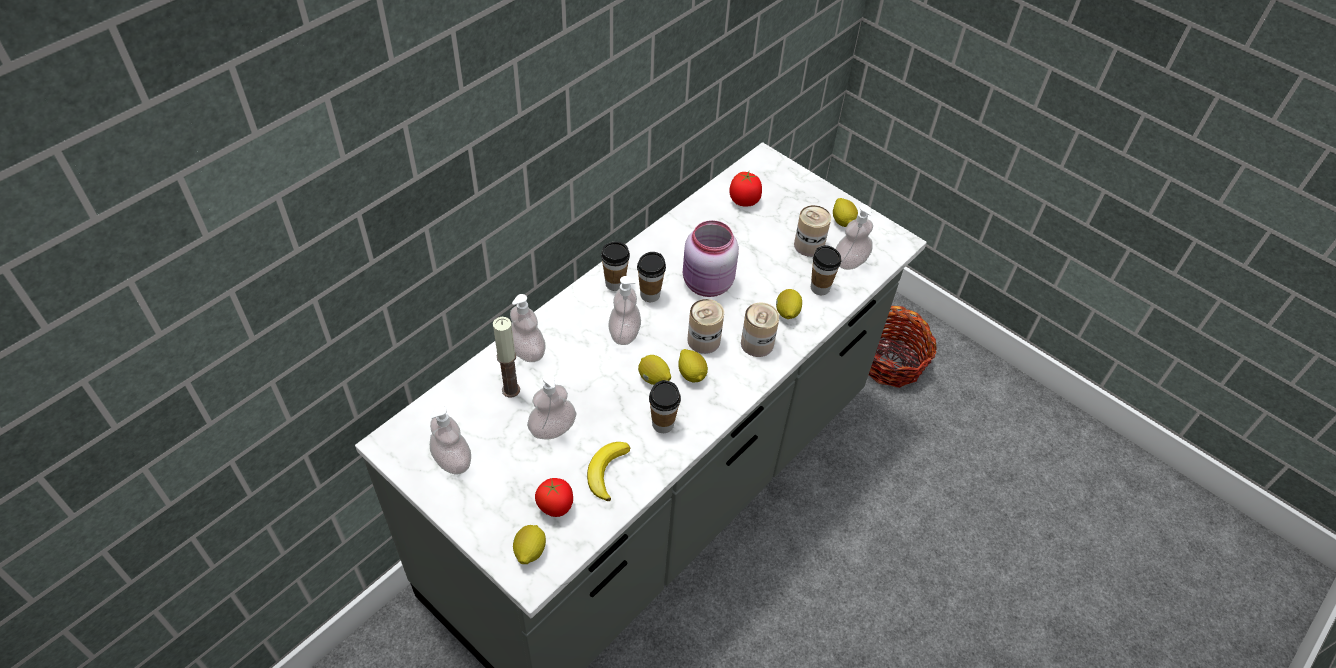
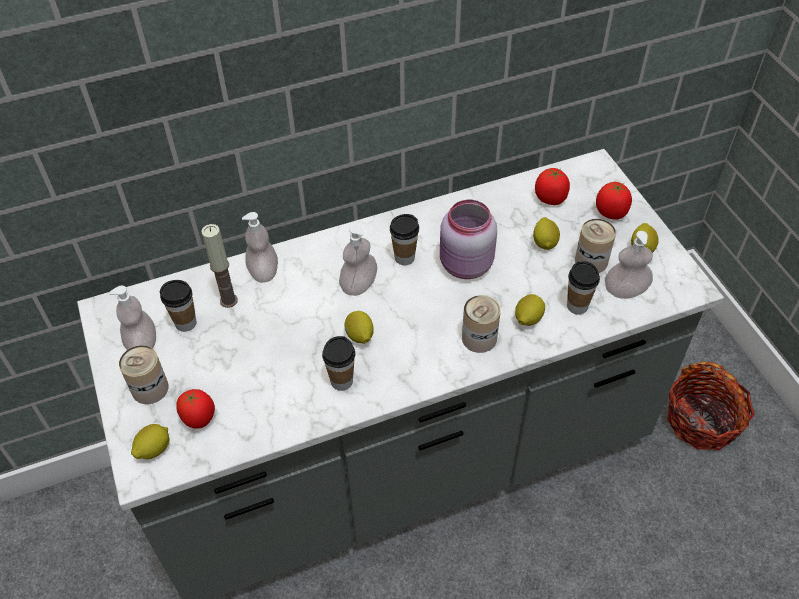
camera: 30 degrees right, 0 degrees up
soap dispenser [527,373,577,440] -> none
banana [587,442,630,501] -> none
cup [601,241,630,291] -> cup moved to [160,280,197,332]
lemon [678,349,708,382] -> lemon moved to [533,217,560,250]
can [687,299,724,354] -> can moved to [119,345,169,404]
none -> tomato [596,182,632,220]

